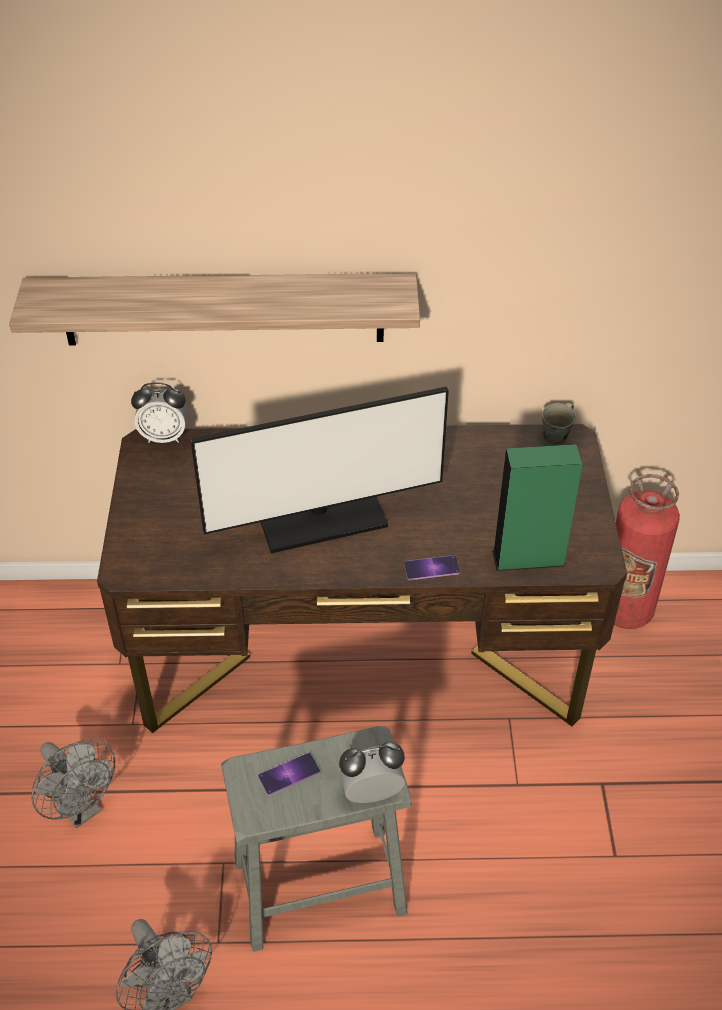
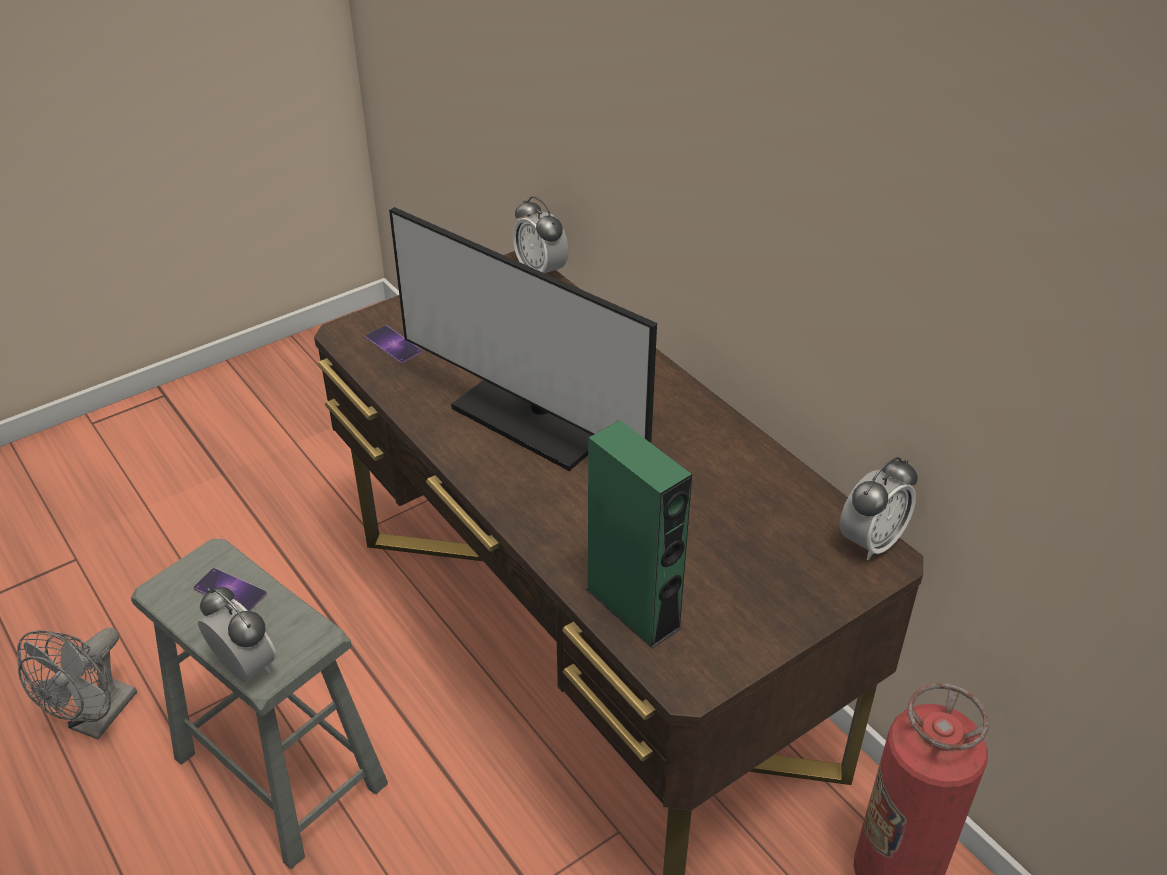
camera: 55 degrees right, 5 degrees down
shelf [9,273,420,346] -> none
grey fan [32,739,115,828] -> none
phone [404,555,460,580] -> phone moved to [365,325,423,363]
grey mug [542,403,576,445] -> alarm clock [840,457,918,560]

